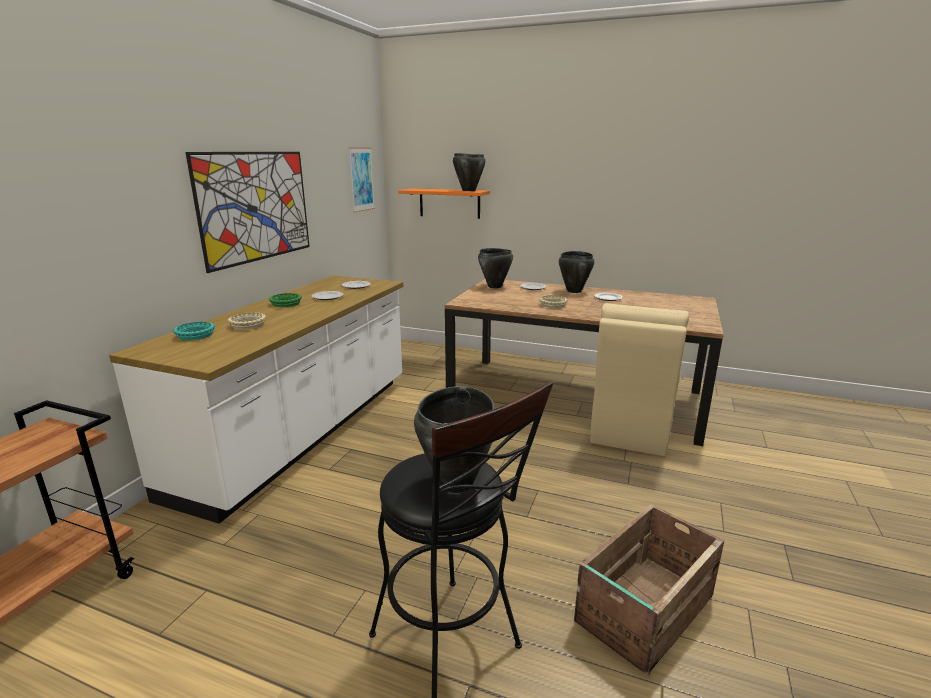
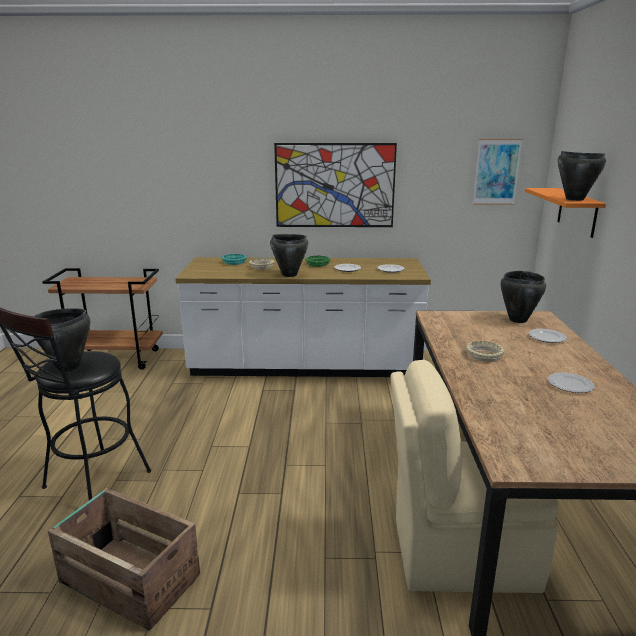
camera: 70 degrees right, 0 degrees up
black cooking pot [559,251,594,293] -> black cooking pot moved to [270,234,309,277]

